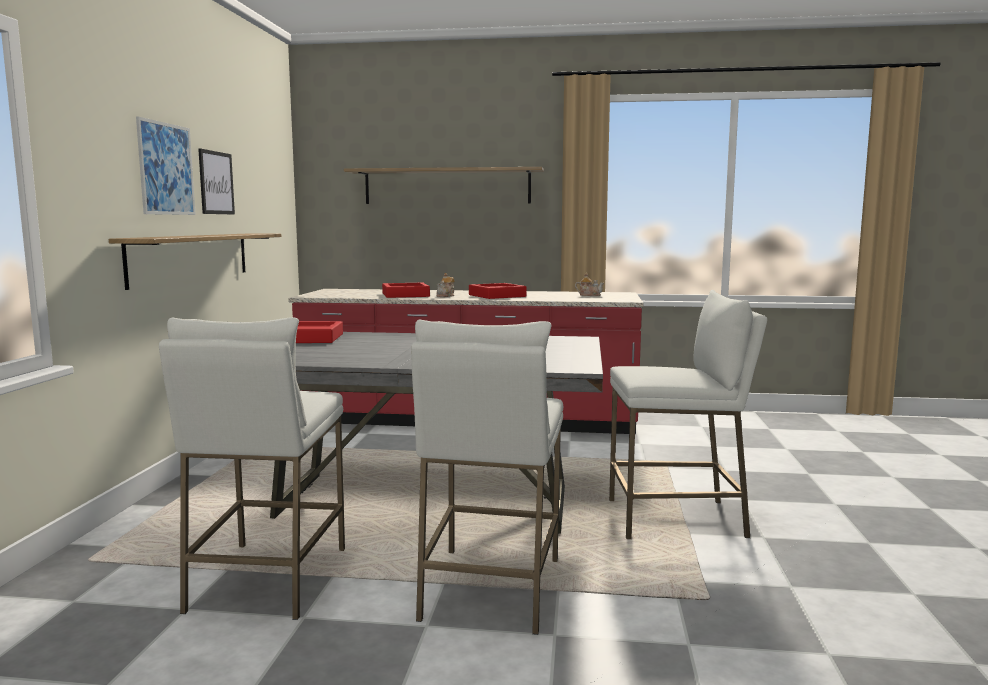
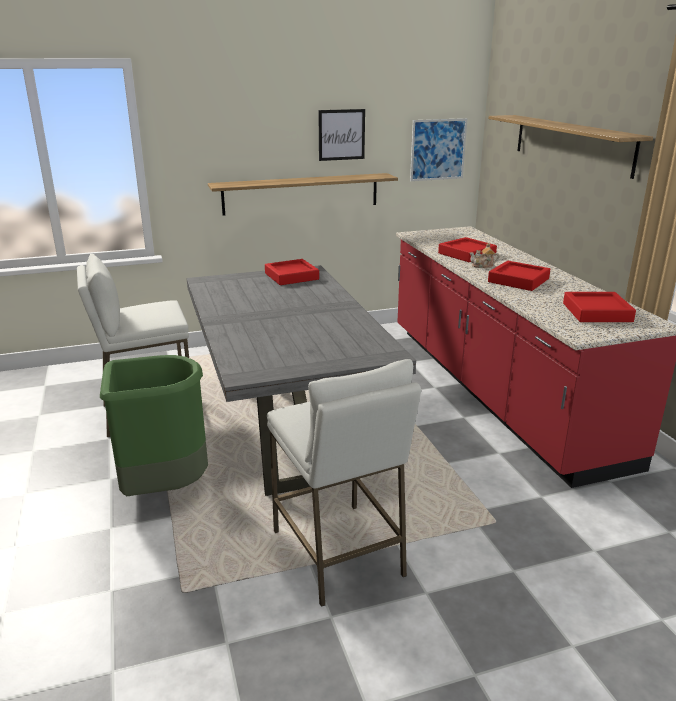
camera: 65 degrees right, 15 degrees up
picture [136,116,196,215] -> picture moved to [410,118,467,181]
white stool [411,320,563,635] -> green trash can [100,355,208,496]
teapot [575,273,604,296] -> red tray [563,292,636,322]

